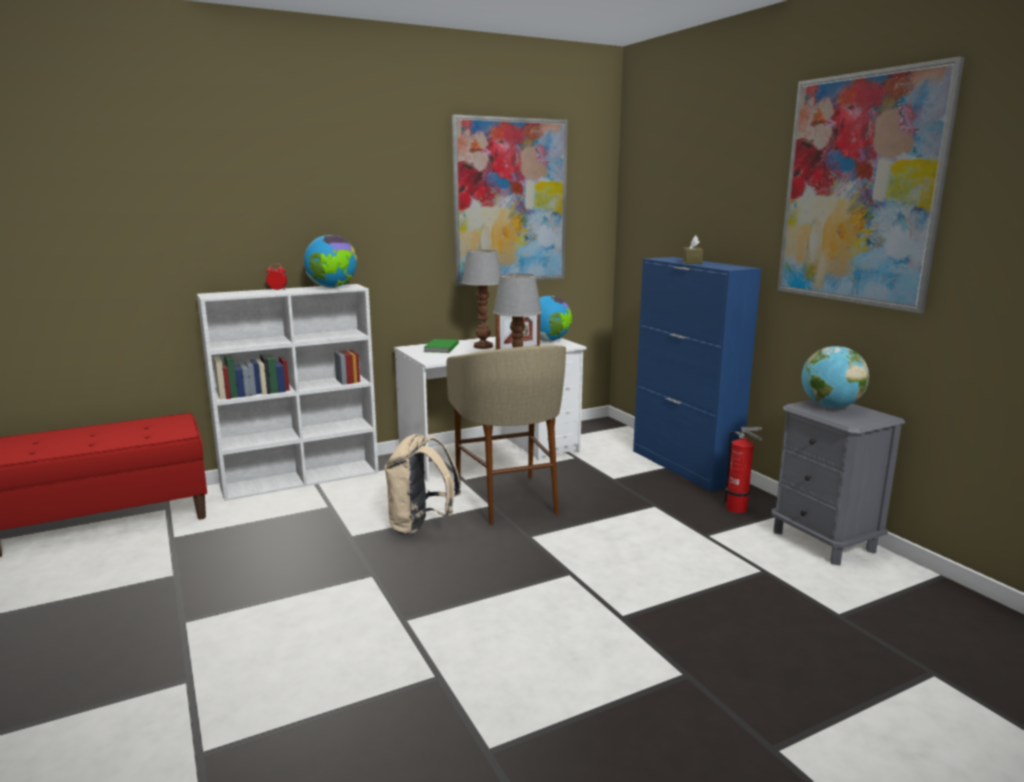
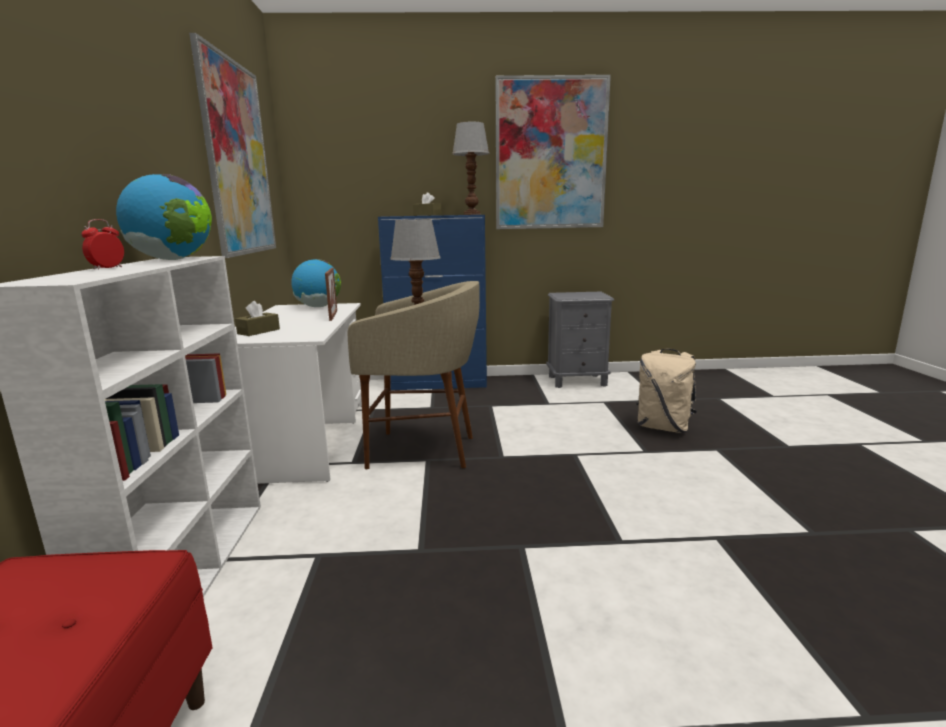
camera: 65 degrees left, 0 degrees up
beige backpack [384,434,461,536] -> beige backpack moved to [637,348,697,433]
green book [423,339,459,353] -> brown tissue box [235,301,280,336]
table lamp [462,250,502,349] -> table lamp moved to [452,122,490,215]
fire extinguisher [724,427,762,513] -> none
globe [801,346,869,408] -> none

